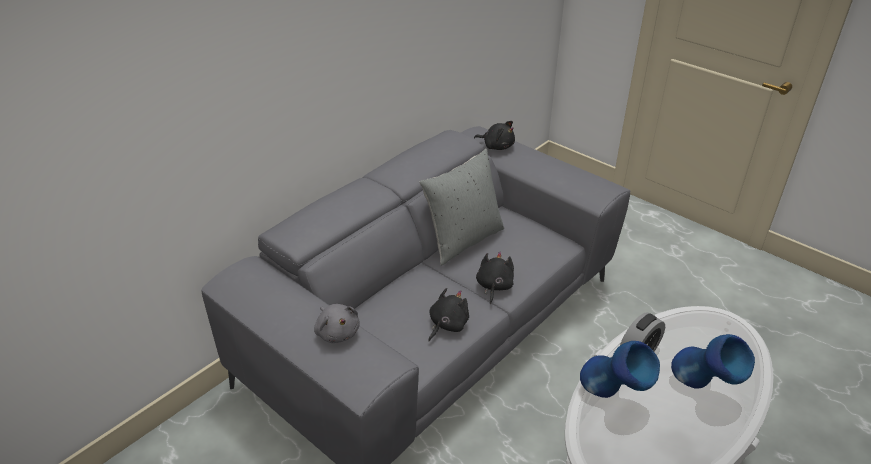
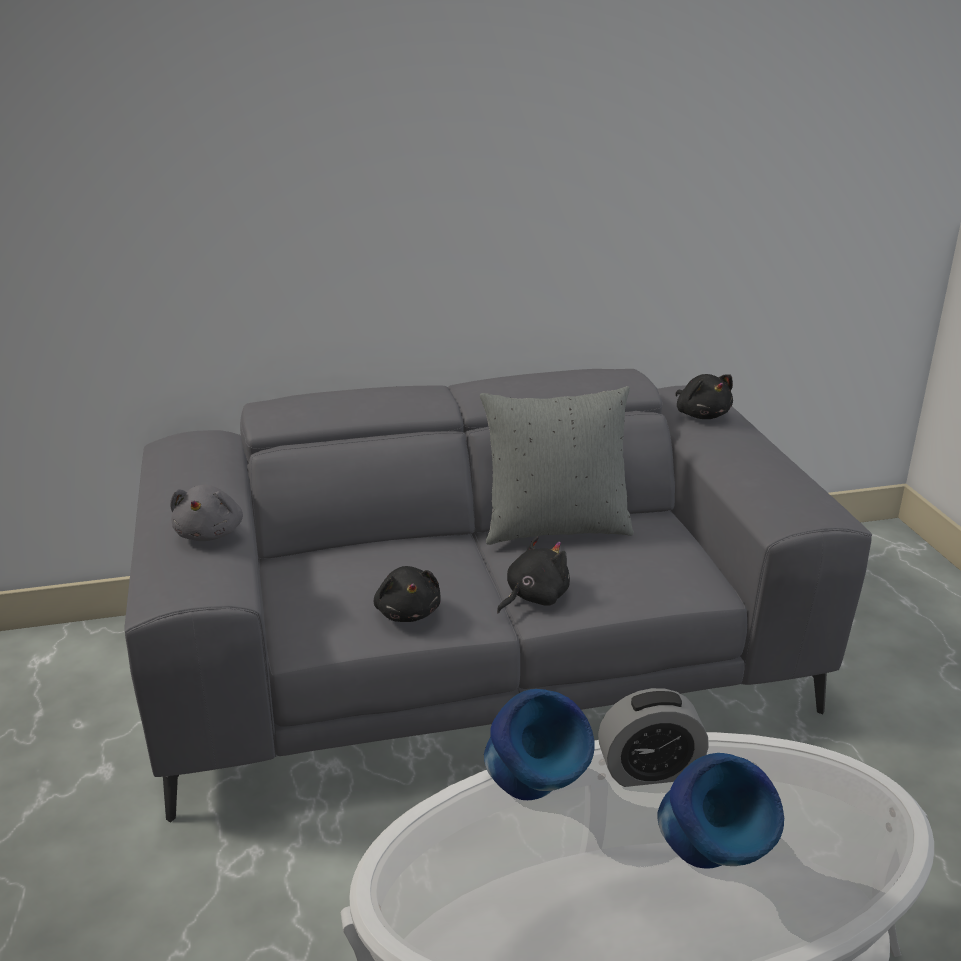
camera: 35 degrees right, 10 degrees down
black plush toy [428,288,469,341] -> black plush toy turned 90 degrees clockwise [374,566,441,622]

